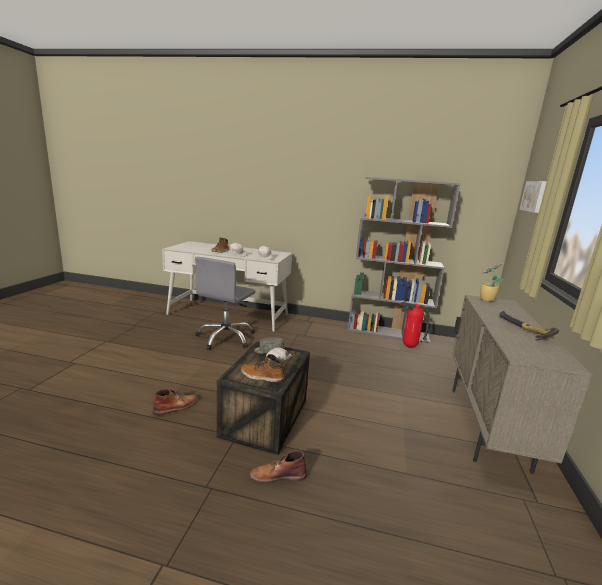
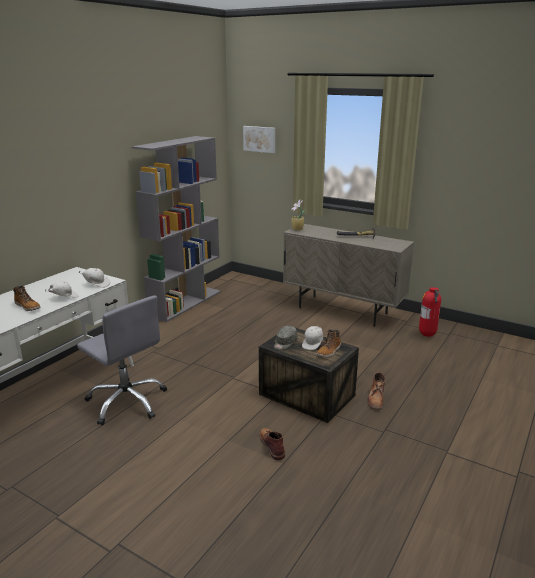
camera: 70 degrees left, 5 degrees up
fire extinguisher [400,302,430,348] -> fire extinguisher moved to [419,287,441,337]

